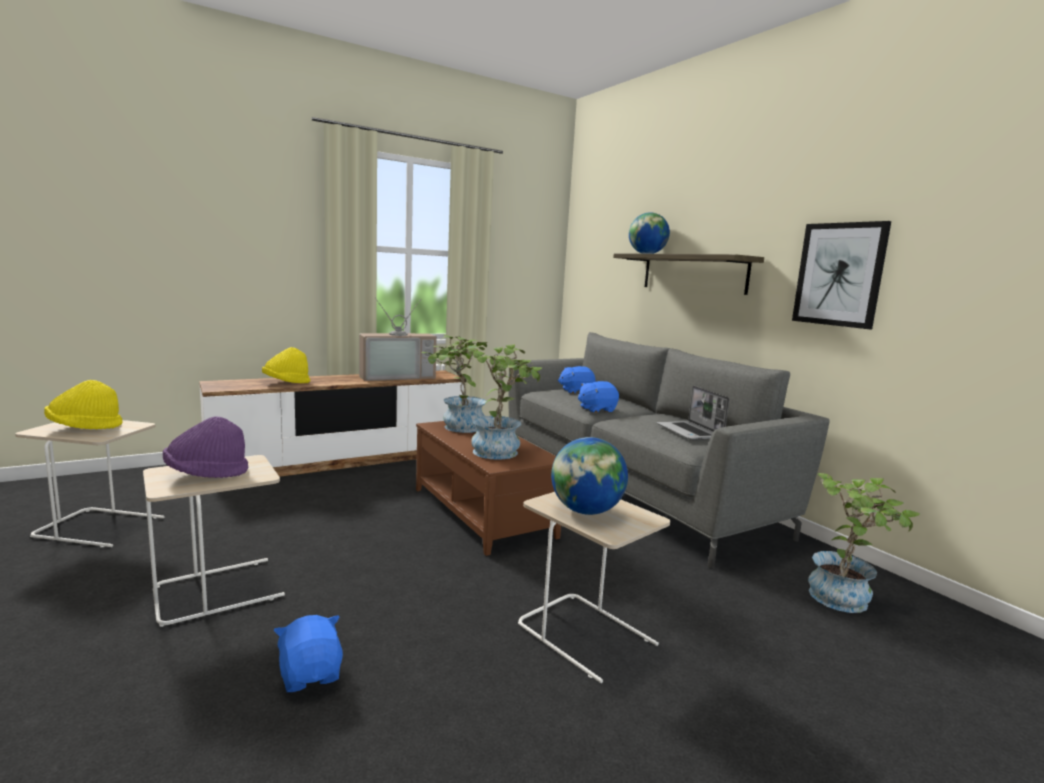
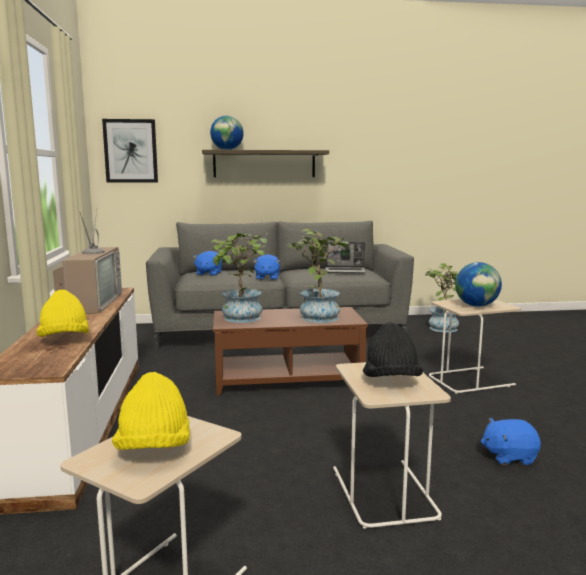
camera: 65 degrees left, 0 degrees up
purple hat [163,416,248,478] -> black hat [363,323,423,377]
picture [792,221,891,329] -> picture moved to [102,119,158,183]

